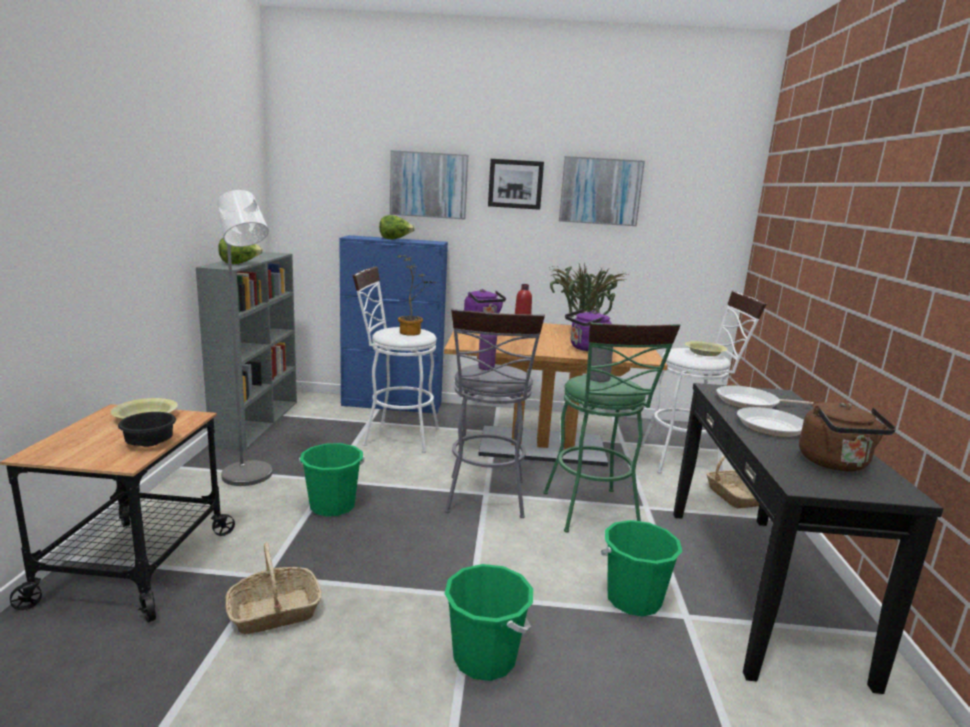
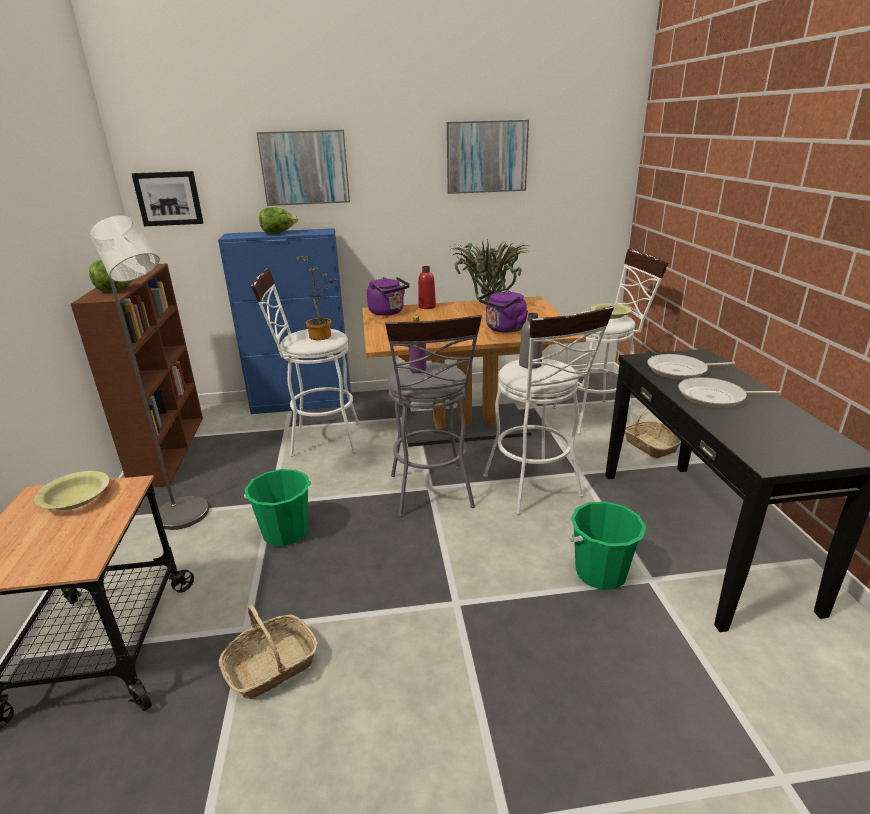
camera: 10 degrees left, 10 degrees up
black bowl [118,412,176,447] -> none
grey bookcase [196,252,297,451] -> brown bookcase [71,263,203,488]
green bucket [444,564,533,681] -> none
picture [488,159,544,210] -> picture moved to [132,171,203,226]
green stool [543,322,680,532] -> white stool [483,306,614,515]
brown kettle [799,402,896,472] -> none

